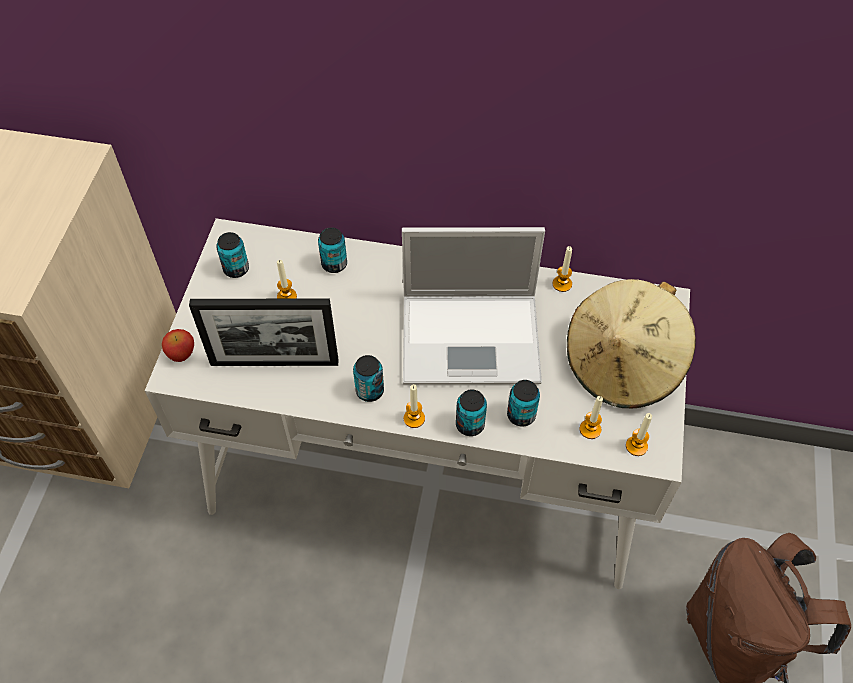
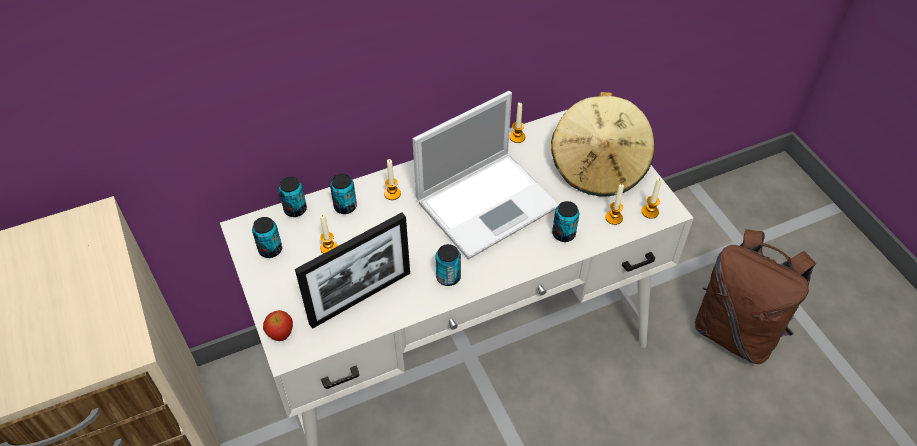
camera: 35 degrees left, 5 degrees down
candle [404,384,425,428] -> candle moved to [384,159,401,200]
can [456,389,487,436] -> can moved to [278,177,307,217]

